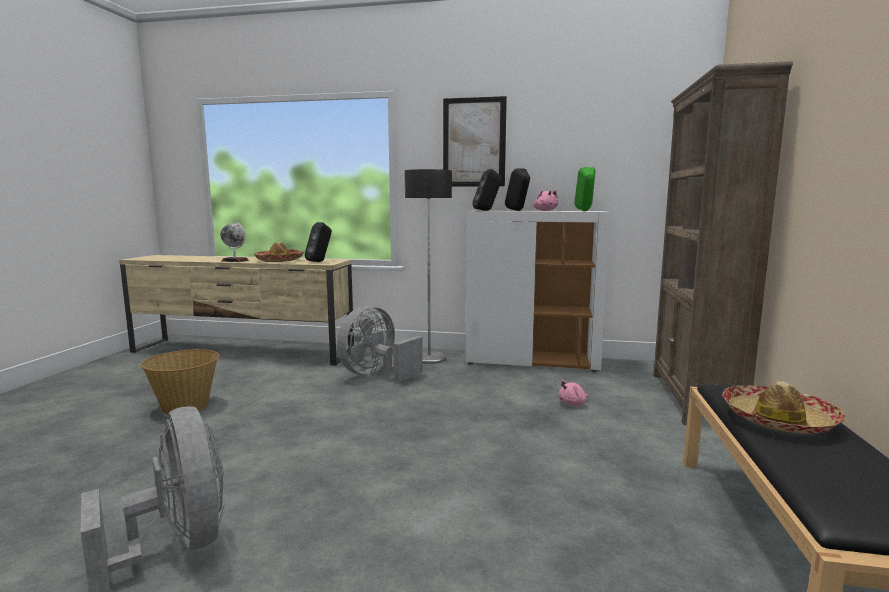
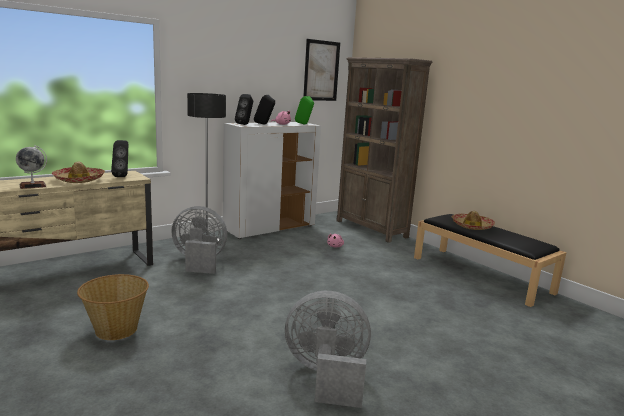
camera: 50 degrees left, 5 degrees up
grey fan [337,305,423,381] -> grey fan turned 105 degrees clockwise [171,206,227,274]
picture [443,96,507,187] -> picture moved to [303,39,340,101]

